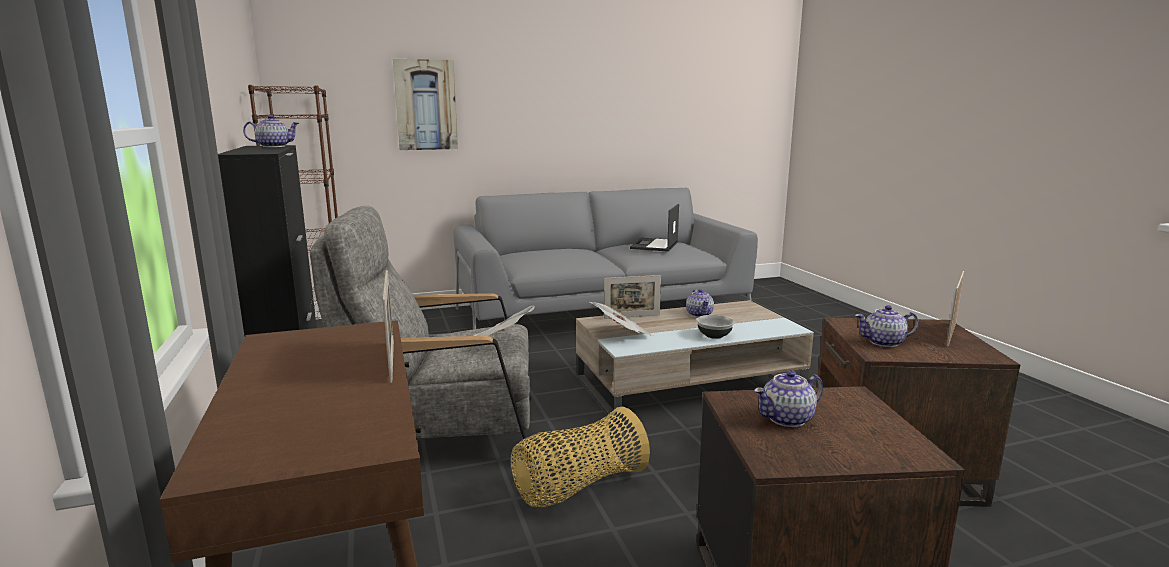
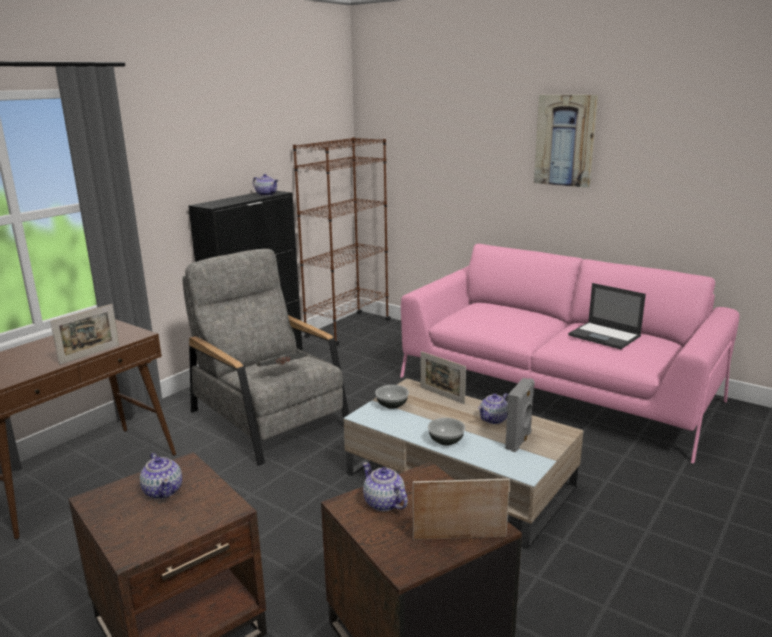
camera: 55 degrees right, 5 degrees up
picture [393,59,458,150] -> picture moved to [534,95,598,188]
grey sofa [454,188,758,329] -> pink sofa [400,244,739,463]
basket [511,407,650,507] -> none
newspaper [590,302,654,336] -> bowl [375,385,409,409]
laptop [630,204,679,252] -> laptop turned 120 degrees counterclockwise [568,283,646,349]
teapot [754,370,823,427] -> teapot turned 150 degrees counterclockwise [140,453,182,499]
none -> grey speaker [505,378,535,452]

